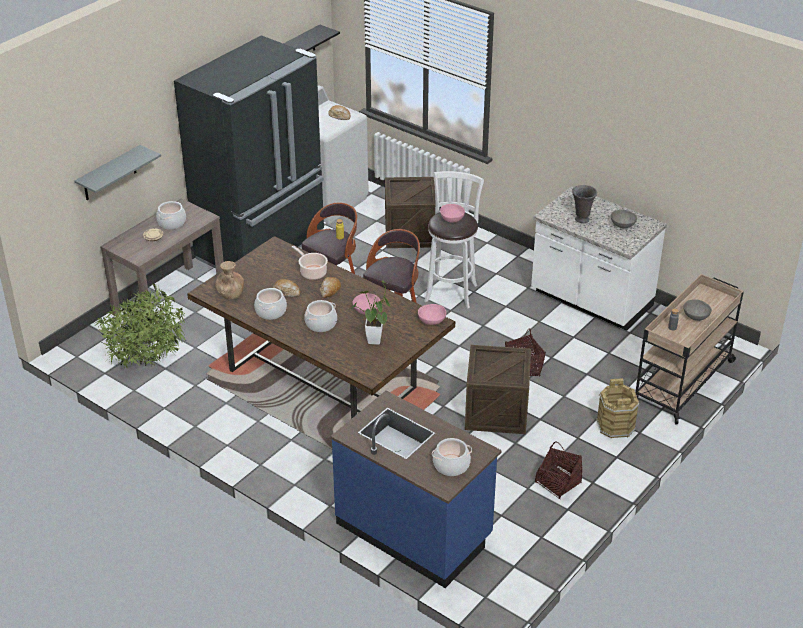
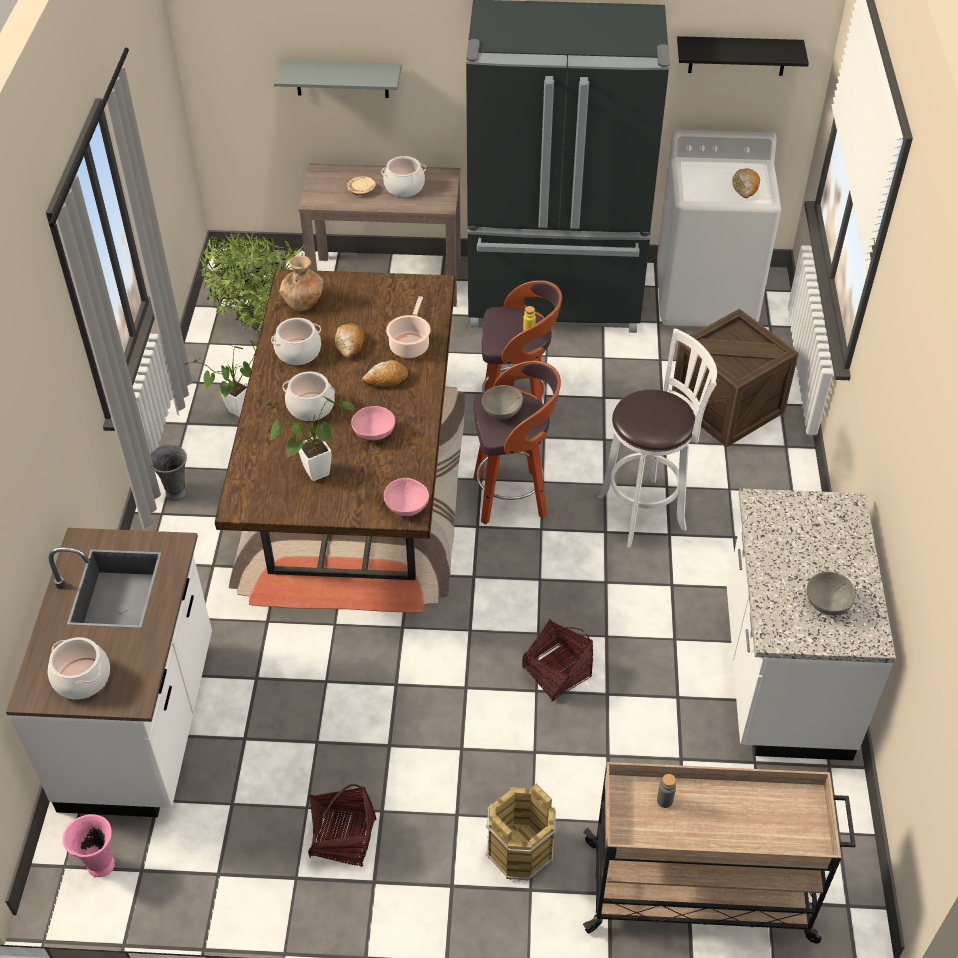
camera: 55 degrees right, 10 degrees up
blue counter [331,391,502,588] -> white counter [6,528,212,817]
pink bowl [440,204,465,223] -> none
crate [465,345,531,434] -> none
grey vase [572,185,597,223] -> grey vase moved to [150,445,187,501]
grey bowl [683,299,712,321] -> grey bowl moved to [482,385,523,420]
none -> pink vase [63,814,115,877]
none -> potted plant [184,341,258,417]

